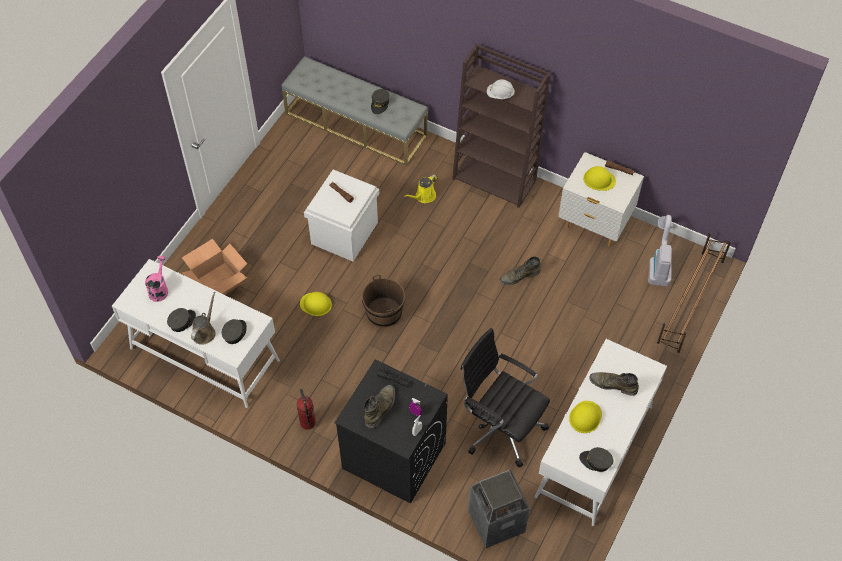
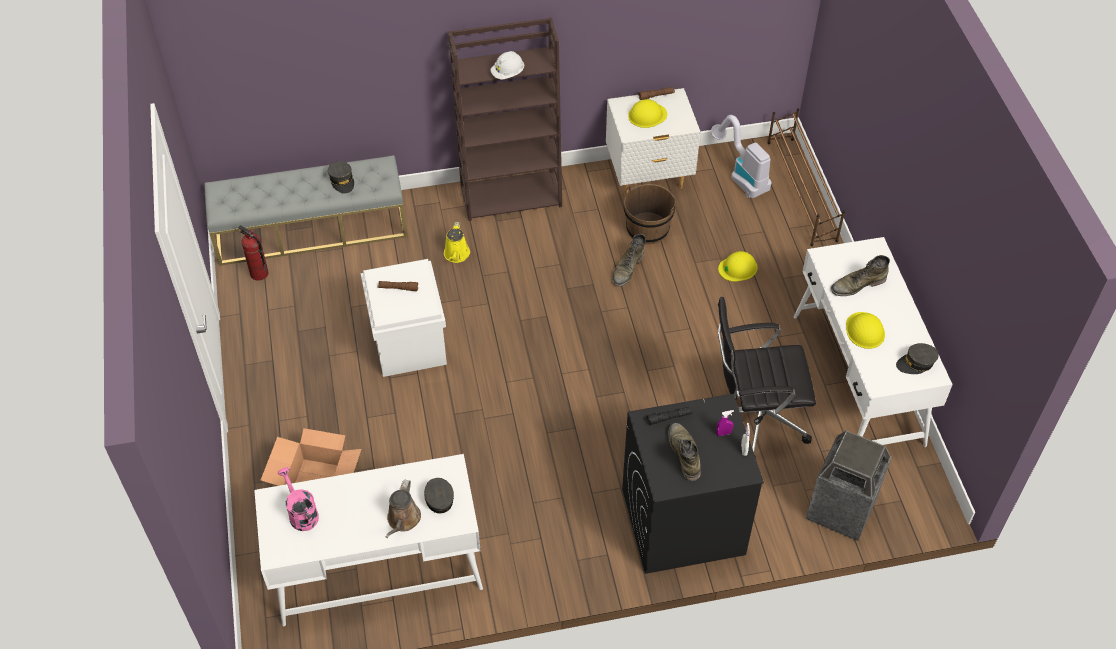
camera: 40 degrees left, 5 degrees down
grey cap [167,308,196,332] -> none
brown watering can [191,292,216,345] -> brown watering can turned 150 degrees counterclockwise [385,480,421,538]
fire extinguisher [297,389,316,430] -> fire extinguisher moved to [238,225,269,281]
yellow hard hat [300,292,332,316] -> yellow hard hat moved to [718,251,757,282]
brown bucket [362,274,405,327] -> brown bucket moved to [624,184,676,244]

